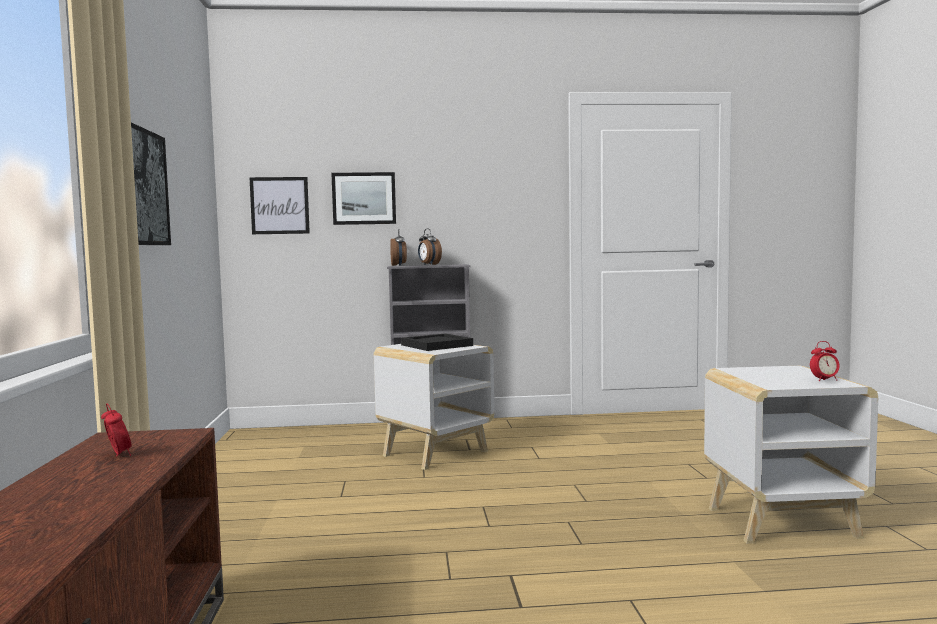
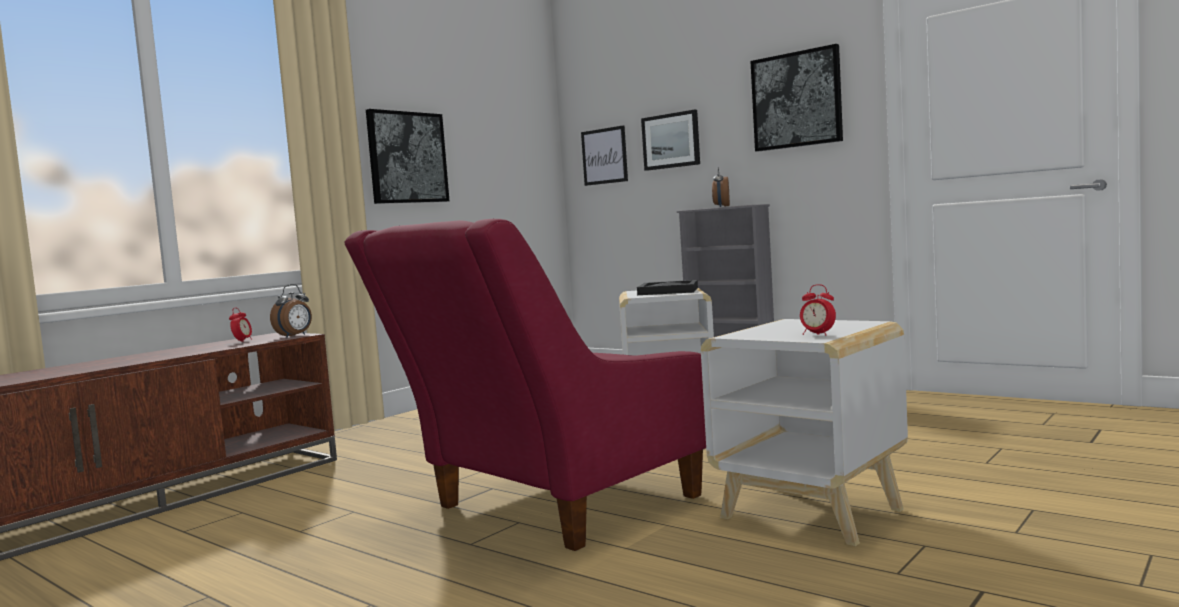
camera: 45 degrees right, 0 degrees up
alarm clock [390,229,407,266] -> alarm clock moved to [270,284,312,338]
none -> red armchair [345,219,706,551]
none -> picture [750,44,843,151]

